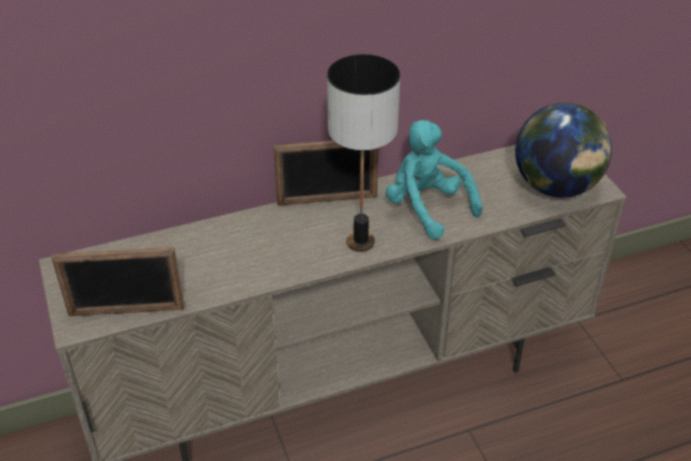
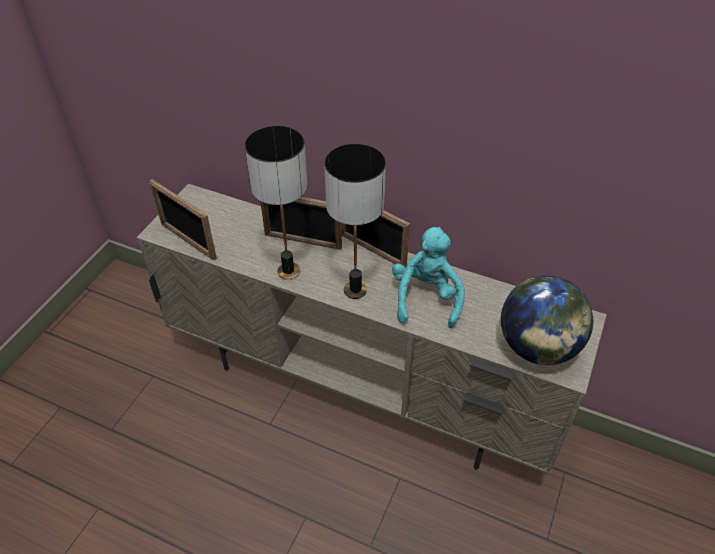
camera: 45 degrees right, 5 degrees up
none -> table lamp [245,126,308,280]
none -> picture frame [261,197,342,250]

